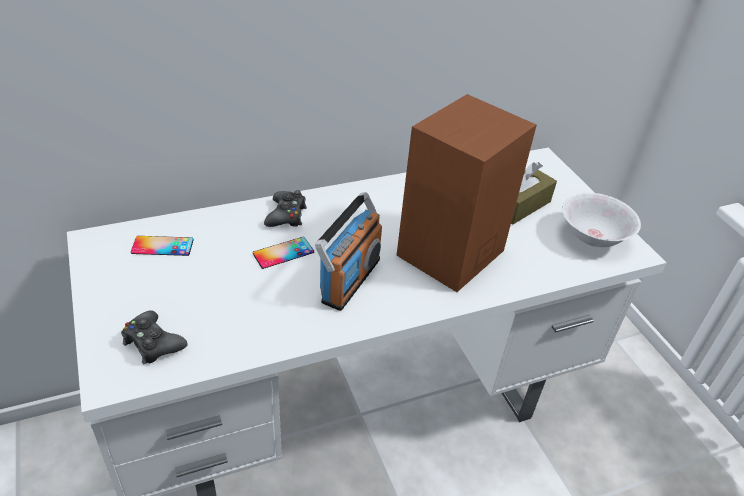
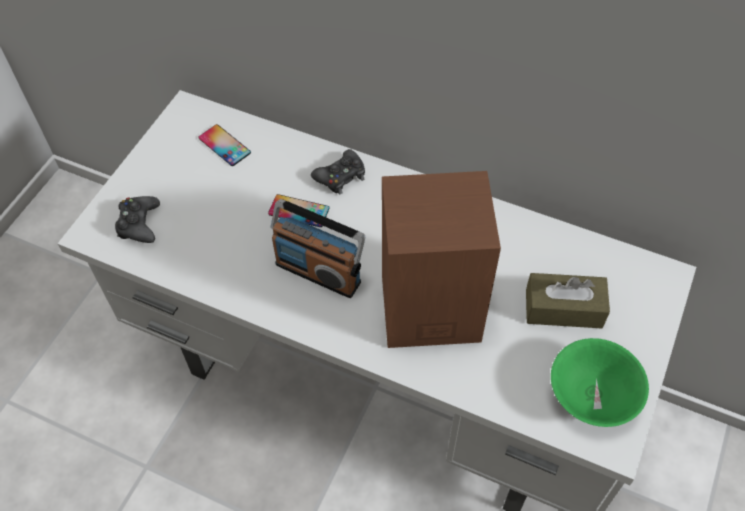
camera: 50 degrees right, 15 degrees up
radio [315,192,382,311] -> radio turned 45 degrees clockwise [270,199,365,298]
white bowl [562,193,641,247] -> green bowl [551,338,649,427]

